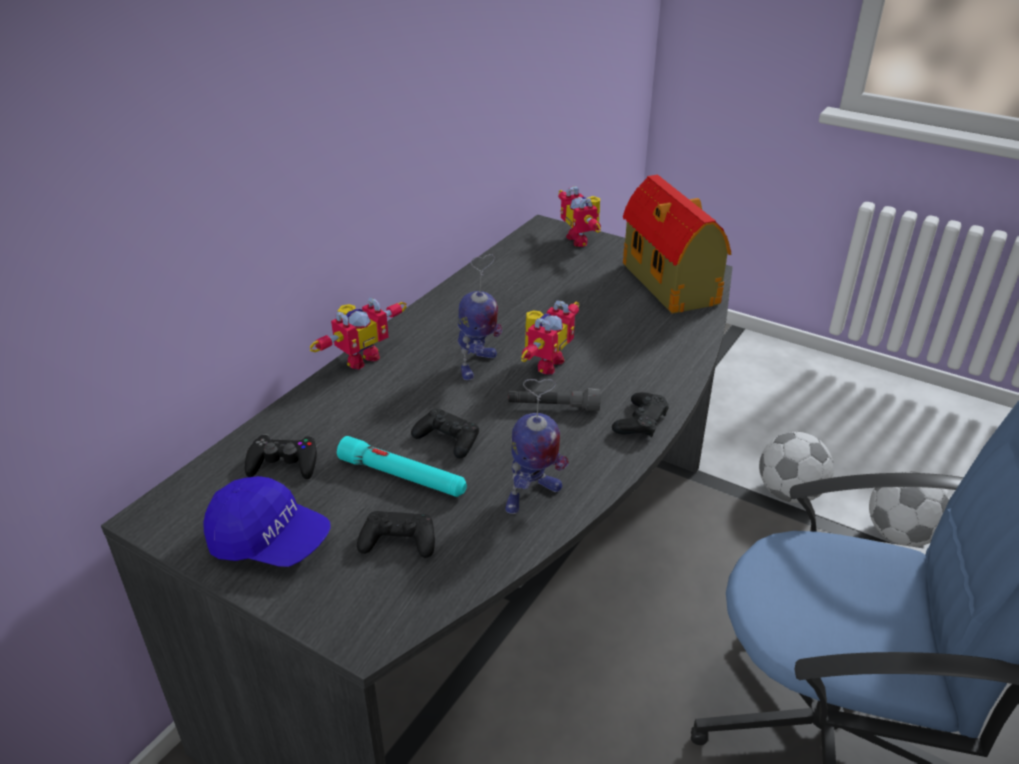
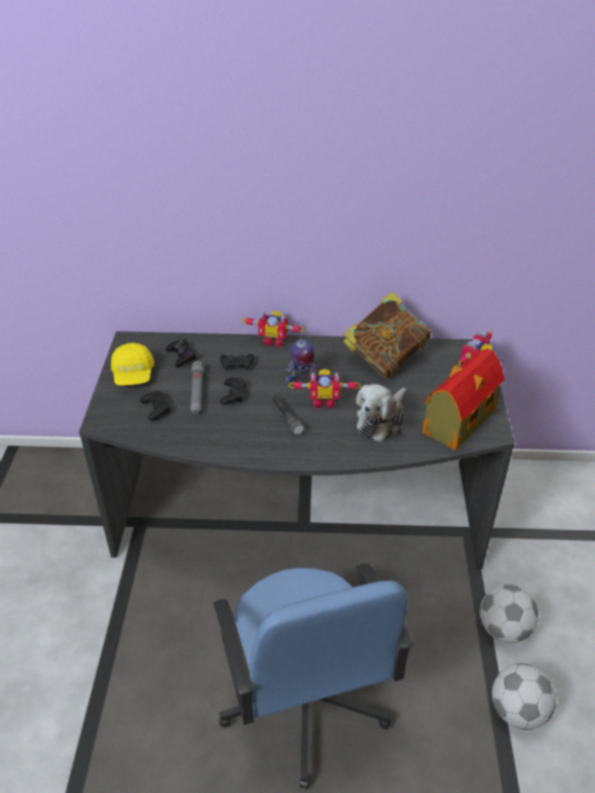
camera: 60 degrees right, 5 degrees up
blue cap [203,476,331,567] -> yellow cap [111,343,154,385]
turquoise flashlight [337,436,467,497] -> grey flashlight [190,361,204,414]
toy robot [505,379,569,514] -> none
black game controller [612,392,669,437] -> black game controller moved to [220,354,254,371]
none -> book [343,292,431,378]
none -> plush toy [356,384,407,442]

